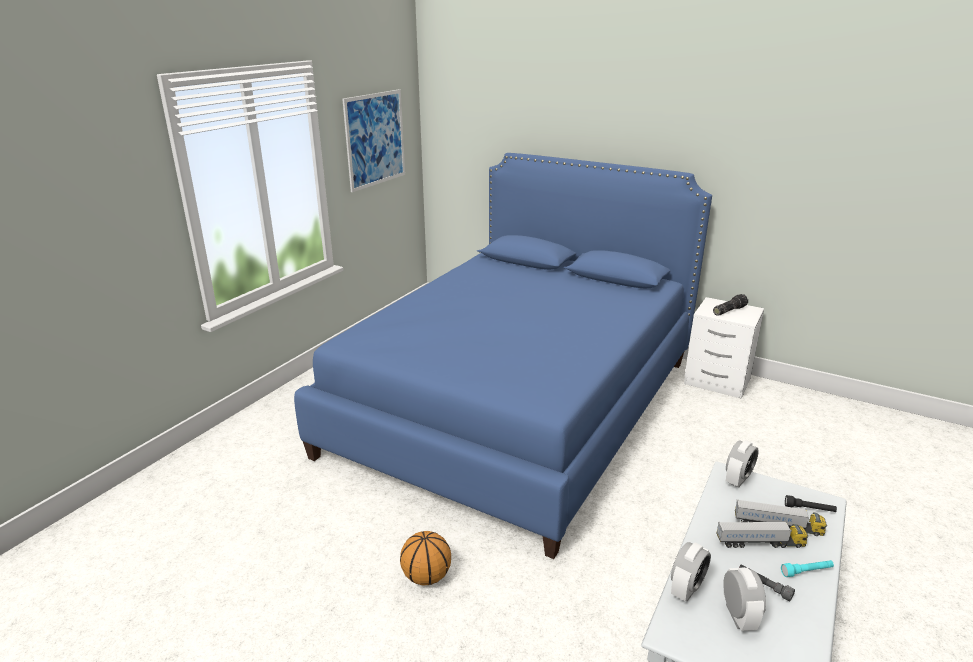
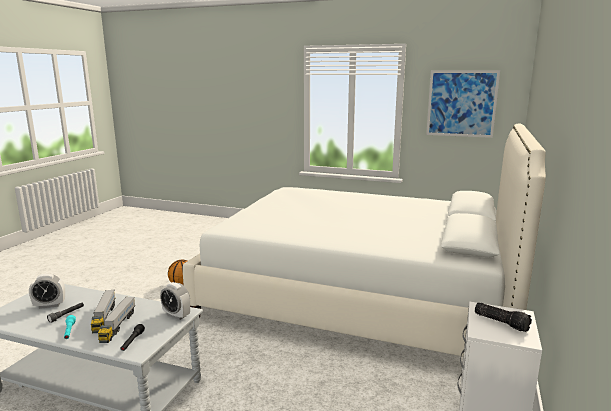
camera: 80 degrees right, 10 degrees down
blue bed [294,153,712,559] -> white bed [183,124,546,356]
alarm clock [671,542,711,602] -> none

